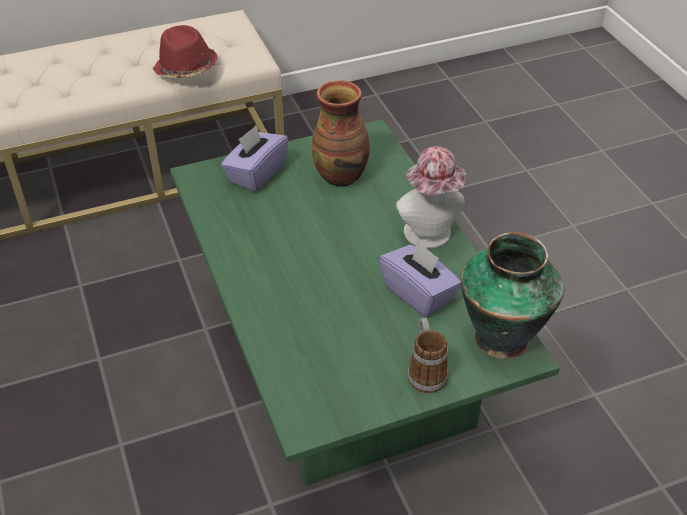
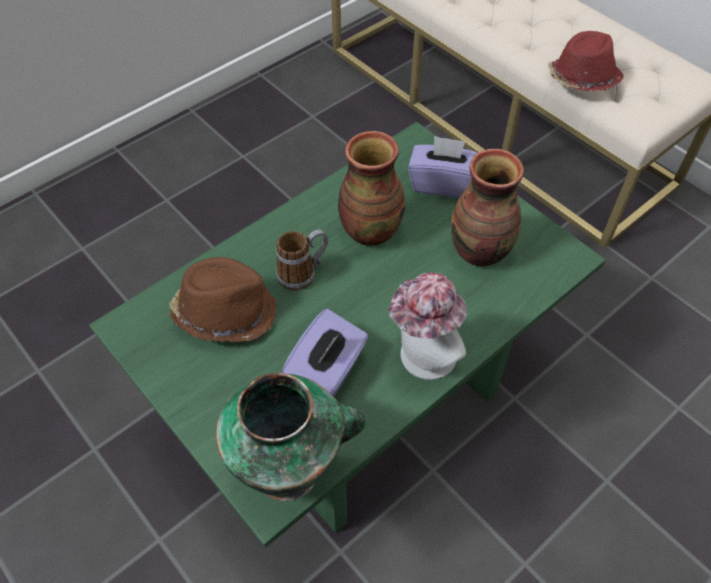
camera: 70 degrees right, 10 degrees up
mug [408,318,448,393] -> mug moved to [276,230,328,291]
none -> brown hat [169,257,277,342]
none -> vase [338,131,405,246]

